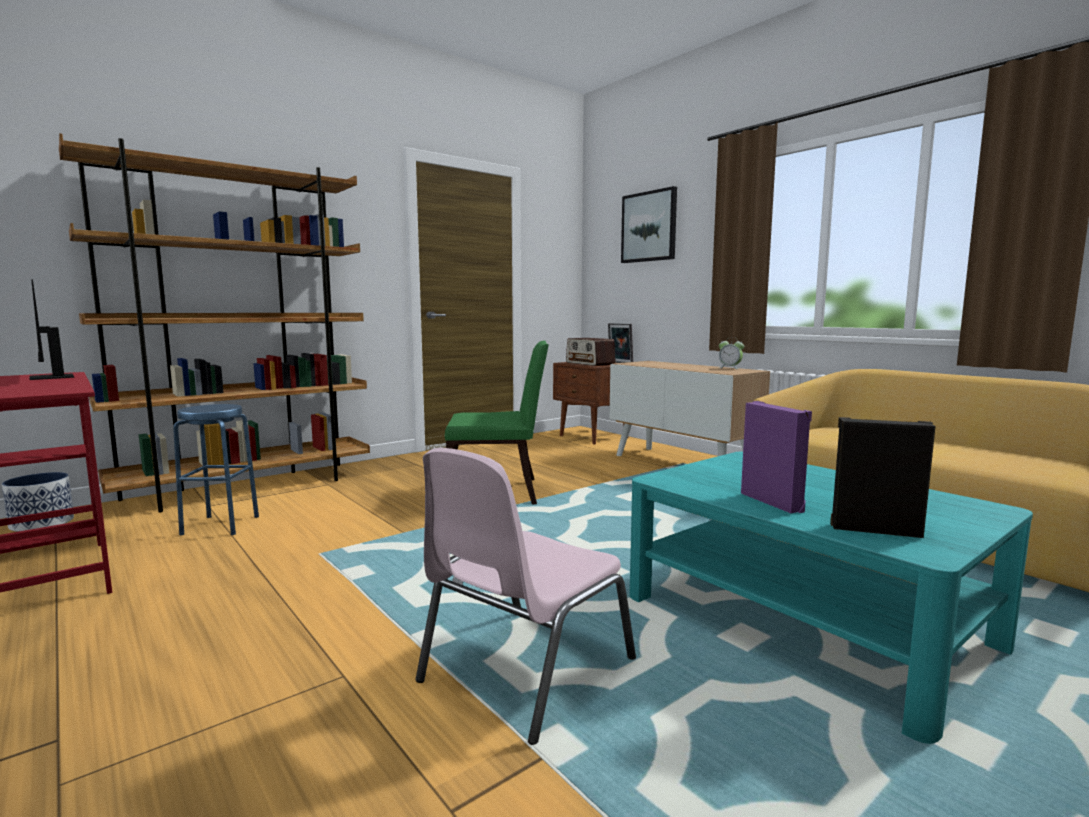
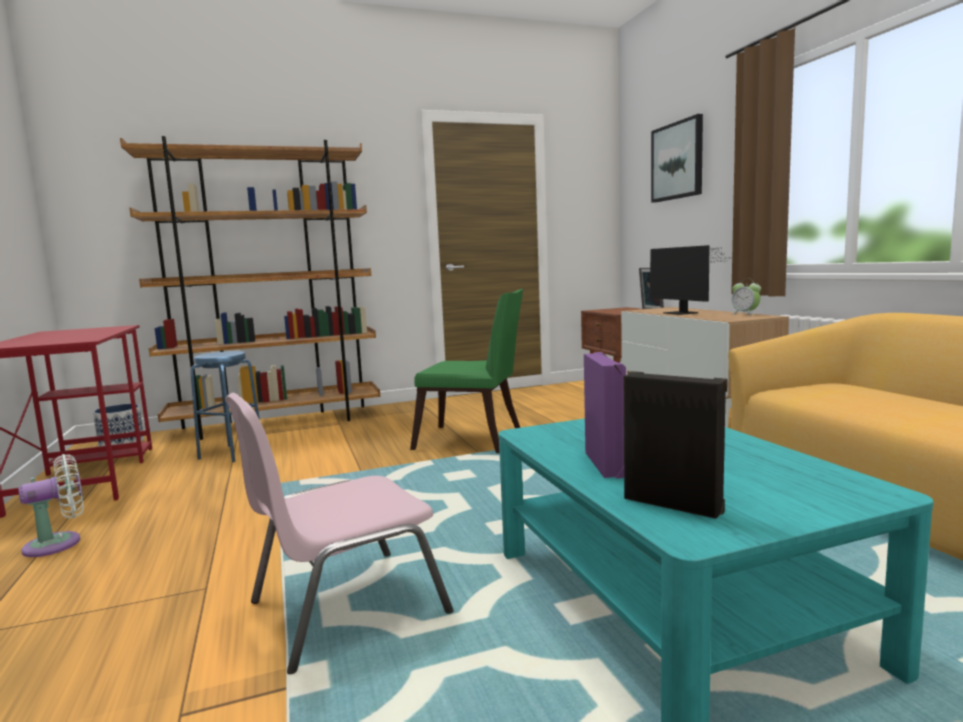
camera: 20 degrees right, 0 degrees up
monitor [29,280,74,380] -> monitor moved to [649,245,731,315]
radio [566,338,616,366] -> none
none -> white fan [18,454,84,557]

